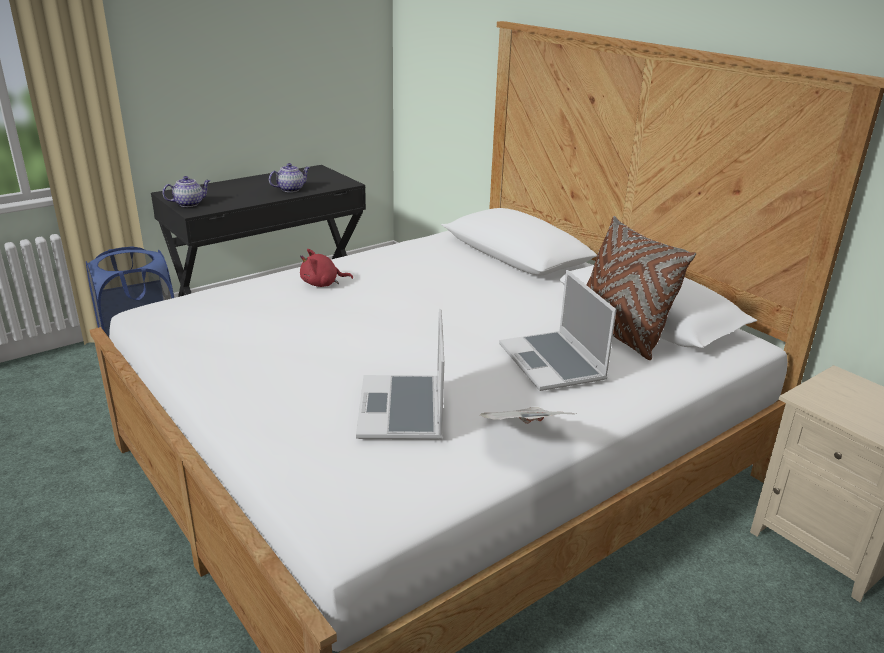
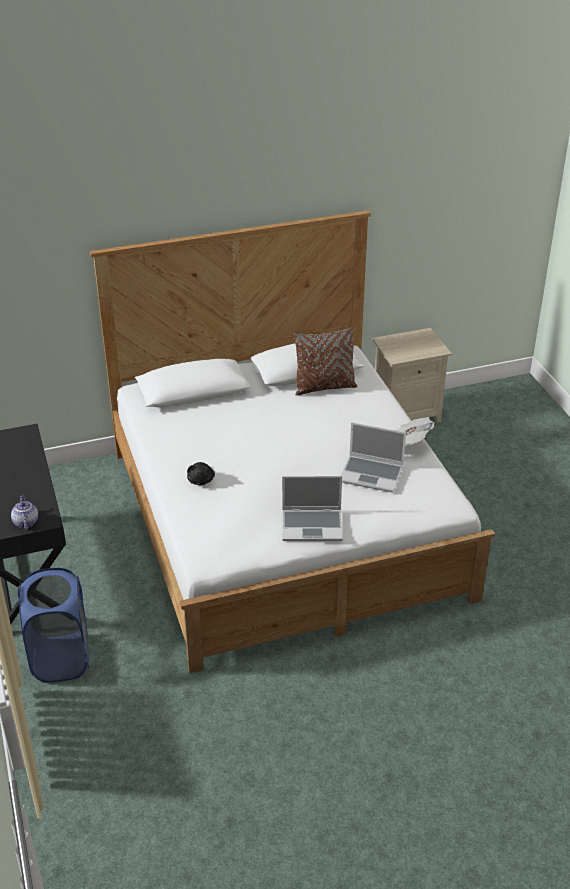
camera: 70 degrees left, 10 degrees up
teapot [269,163,310,192] -> none
red plush toy [300,249,353,287] -> black plush toy [187,462,215,485]
laptop [499,270,617,391] -> laptop moved to [282,476,343,541]

